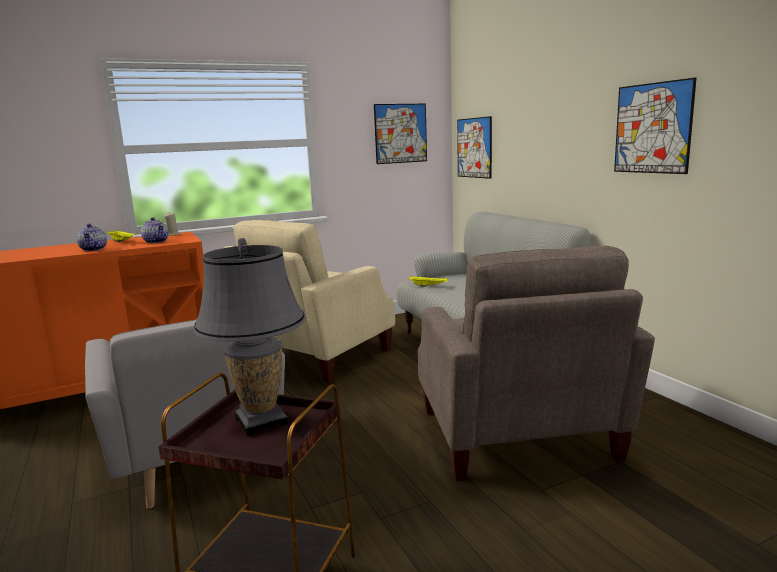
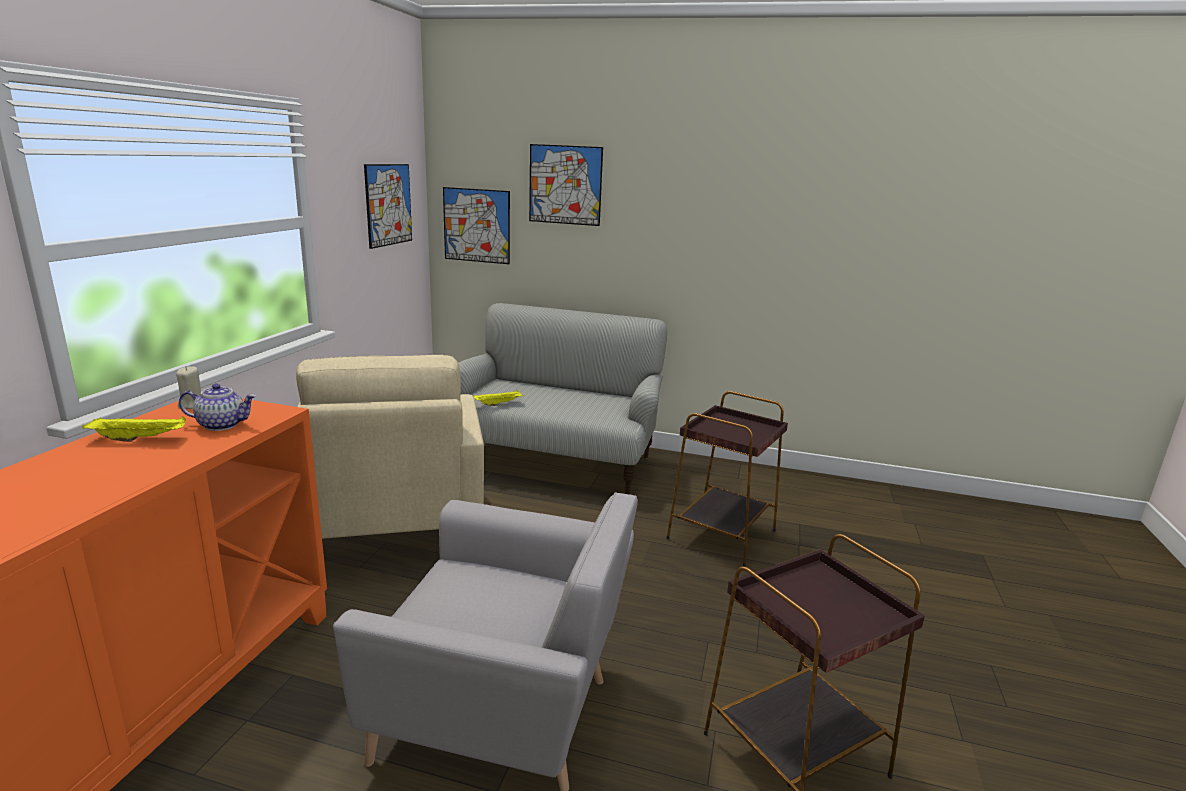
camera: 50 degrees left, 5 degrees up
teapot [77,224,107,251] -> none
grey table lamp [193,238,306,436] -> none
beige armchair [418,246,655,481] -> brown side table [666,391,788,567]
picture [614,77,697,174] -> picture moved to [529,144,603,226]

